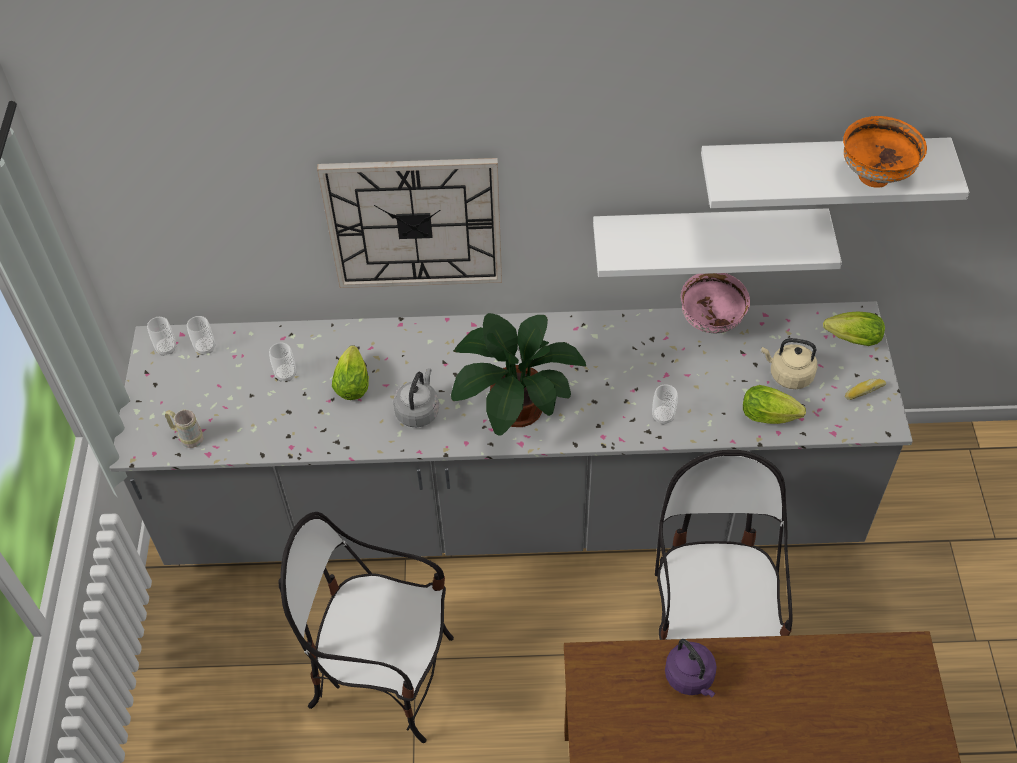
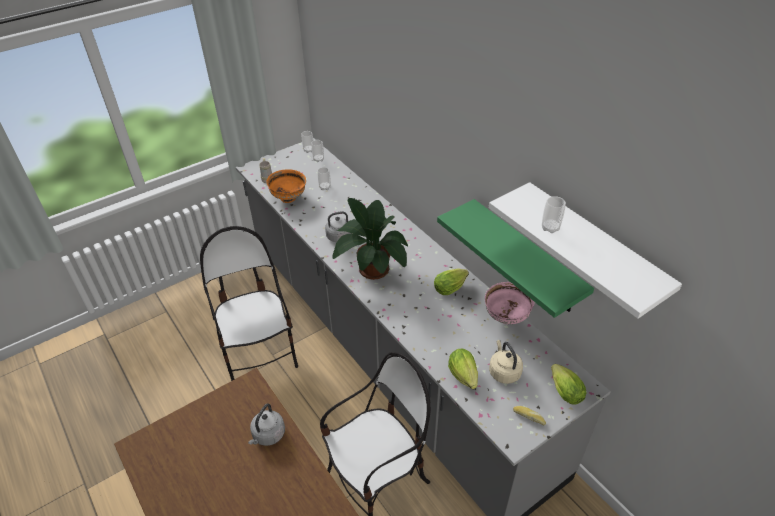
camera: 55 degrees right, 10 degrees down
wall clock [317,158,502,288] -> none
lettuce [332,346,369,400] -> lettuce moved to [434,268,469,295]
white shelf [593,208,842,277] -> green shelf [437,199,594,318]
cup [652,384,678,425] -> cup moved to [542,196,566,233]
purple kettle [665,639,717,697] -> grey kettle [248,403,285,446]
orange bowl [843,116,927,188] -> orange bowl moved to [267,169,306,203]

